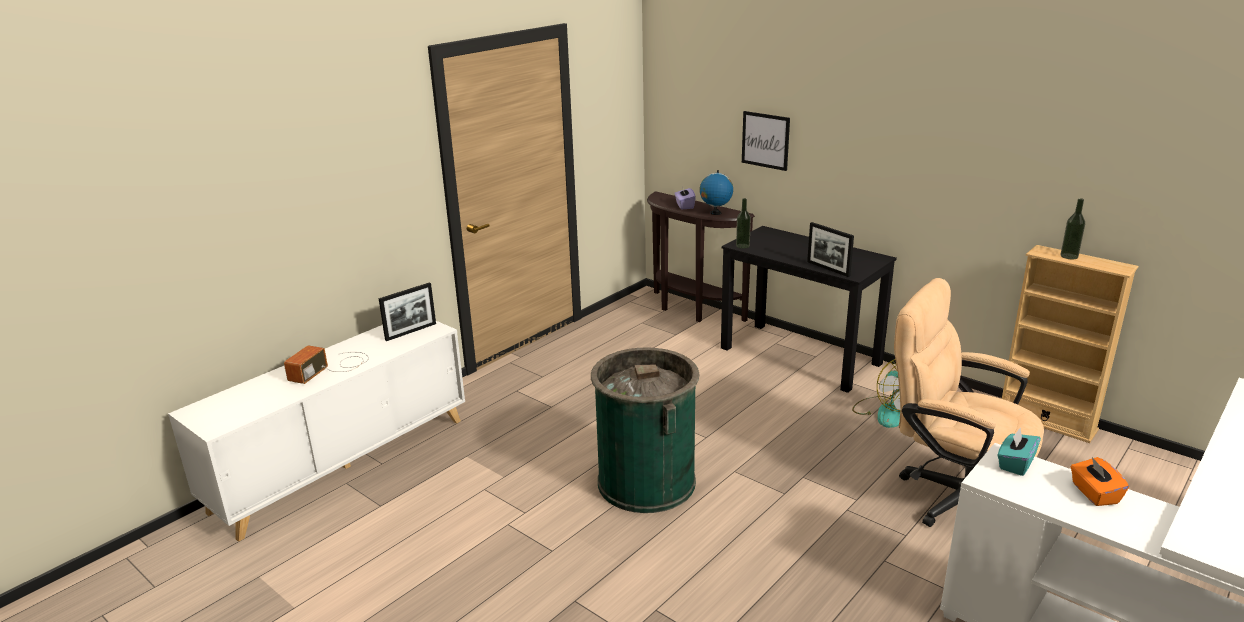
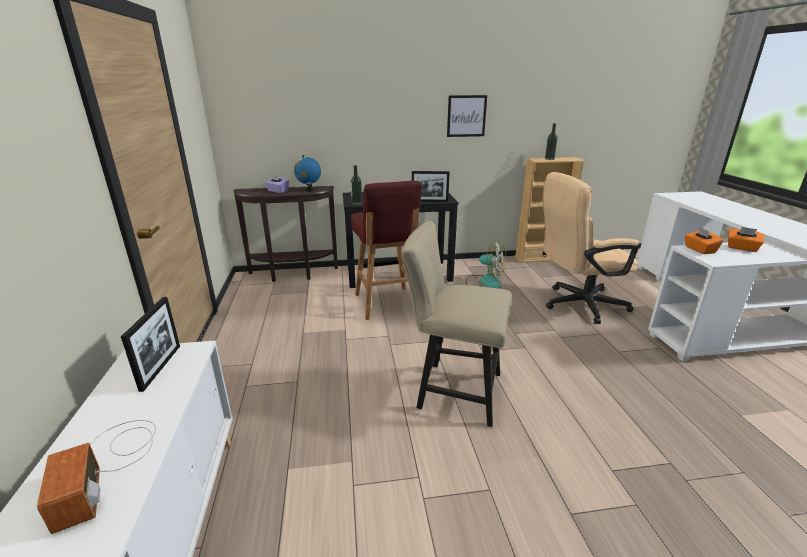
camera: 50 degrees left, 0 degrees up
green trash can [591,347,699,513] -> beige chair [401,221,512,427]
picture [742,111,790,171] -> picture moved to [447,95,487,137]
turquoise tissue box [997,428,1041,476] -> orange tissue box [685,227,724,254]
none -> red stool [351,181,422,320]

